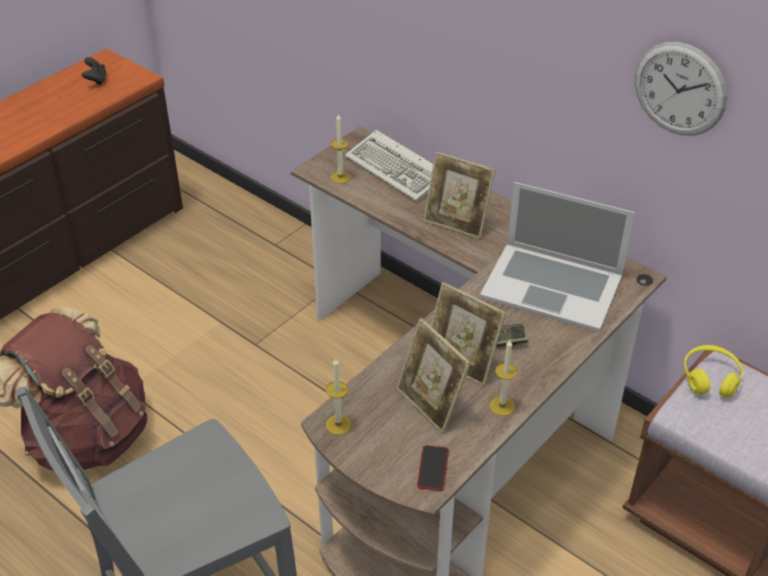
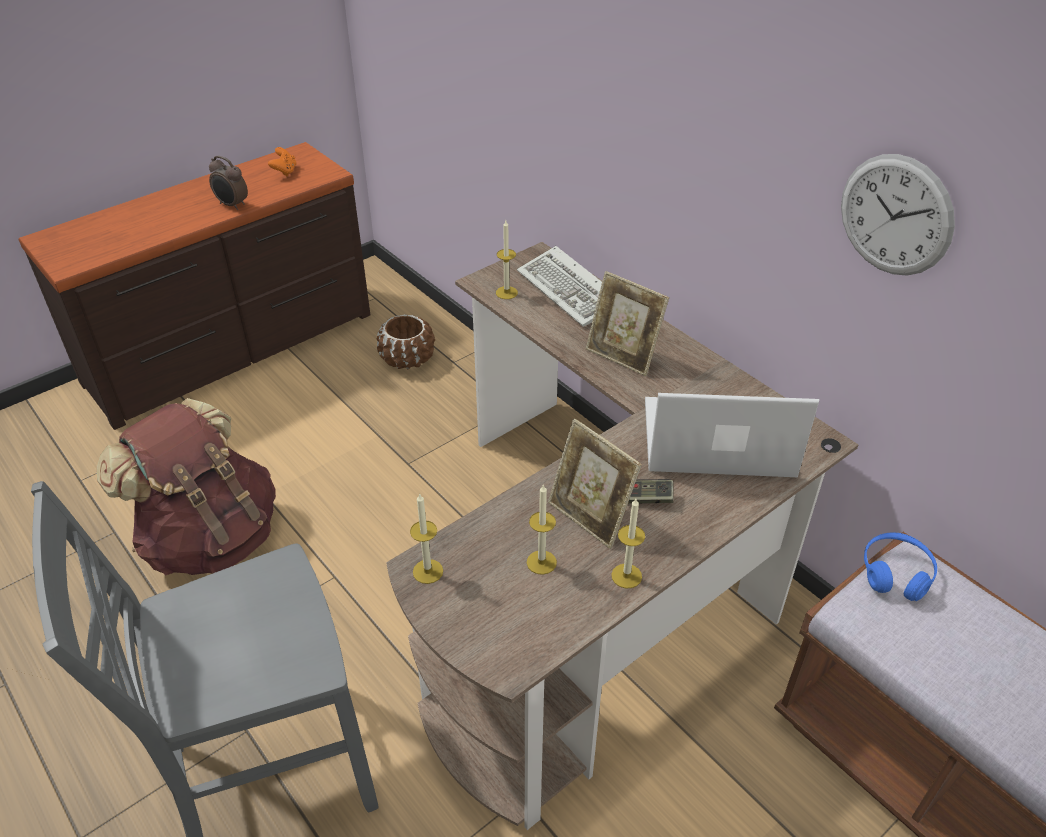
camera: 10 degrees right, 0 degrees up
black game controller [82,57,107,85] -> orange game controller [268,147,297,177]
picture frame [396,318,471,434] -> candle [527,484,557,575]
phone [417,445,449,491] -> none
laptop [480,182,635,332] -> laptop turned 150 degrees clockwise [645,393,819,477]
yellow headphones [684,345,743,398] -> blue headphones [864,533,937,601]
none -> alarm clock [209,156,248,210]
none -> brown planter [377,314,435,369]

